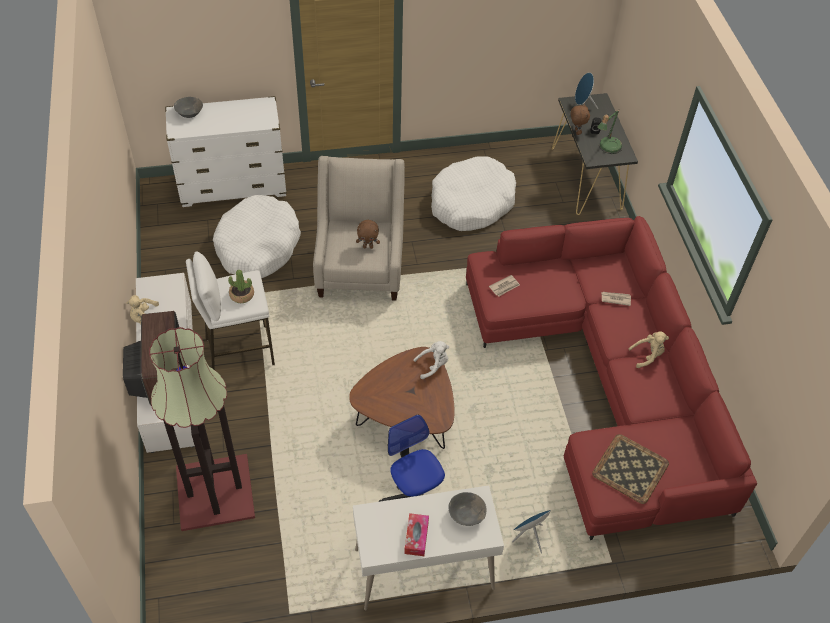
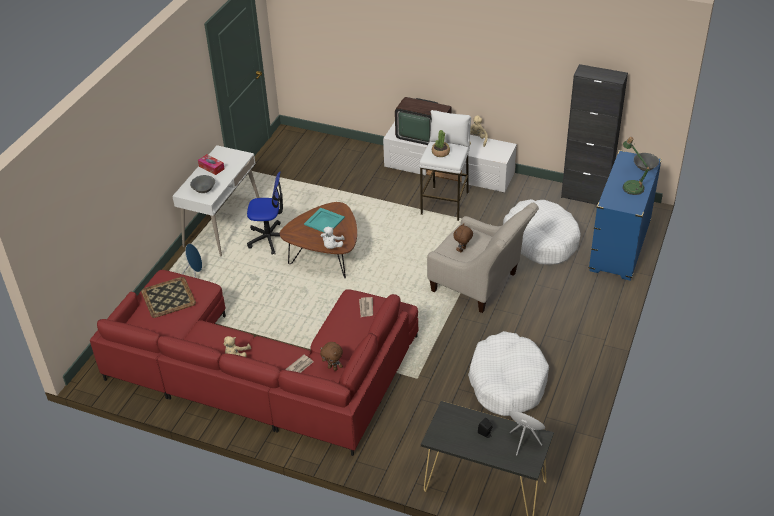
camera: 125 degrees right, 10 degrees down
floor lamp [149,327,255,531] -> none
white dresser [165,96,287,207] -> blue dresser [589,150,662,280]
brown plush toy [571,103,590,135] -> brown plush toy moved to [320,342,343,371]
table lamp [597,109,622,154] -> table lamp moved to [623,137,650,195]
none -> turquoise tray [304,208,345,233]
none -> black cabinet [561,64,628,205]

